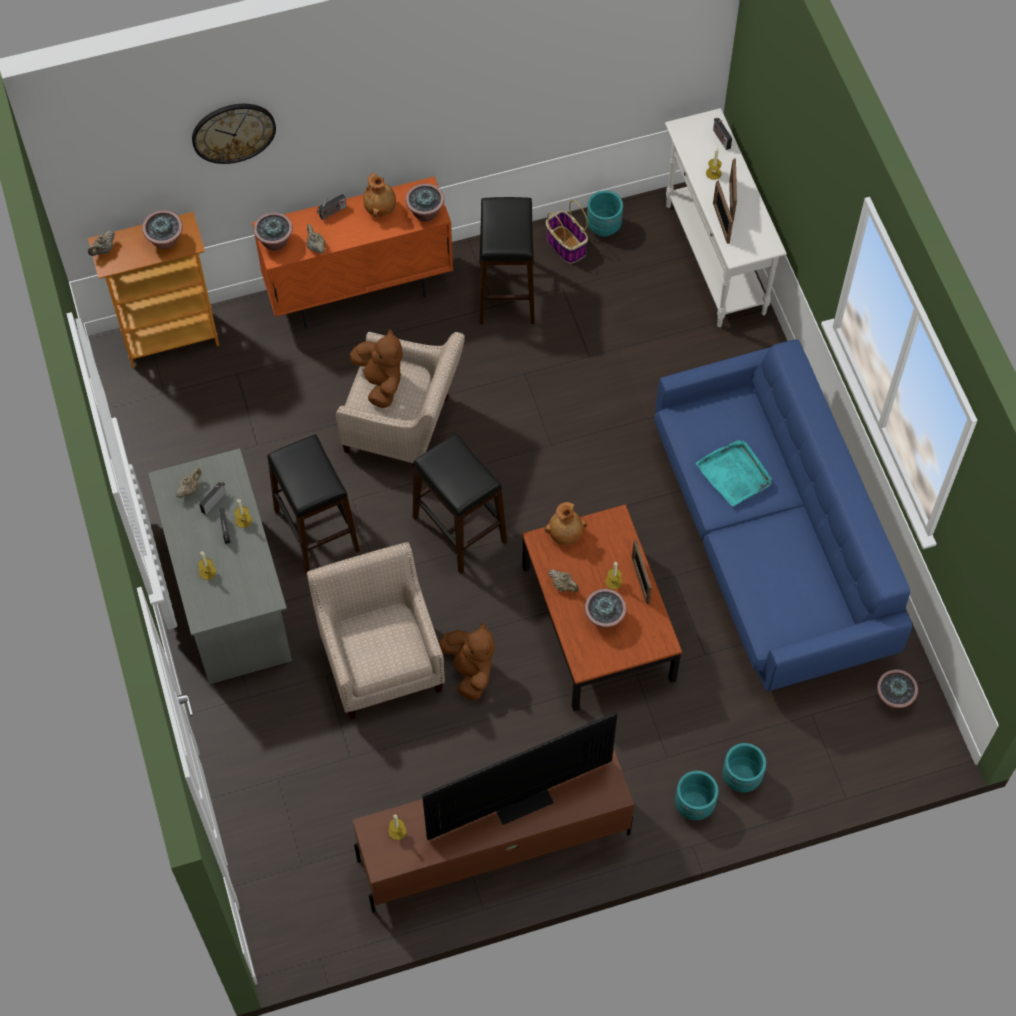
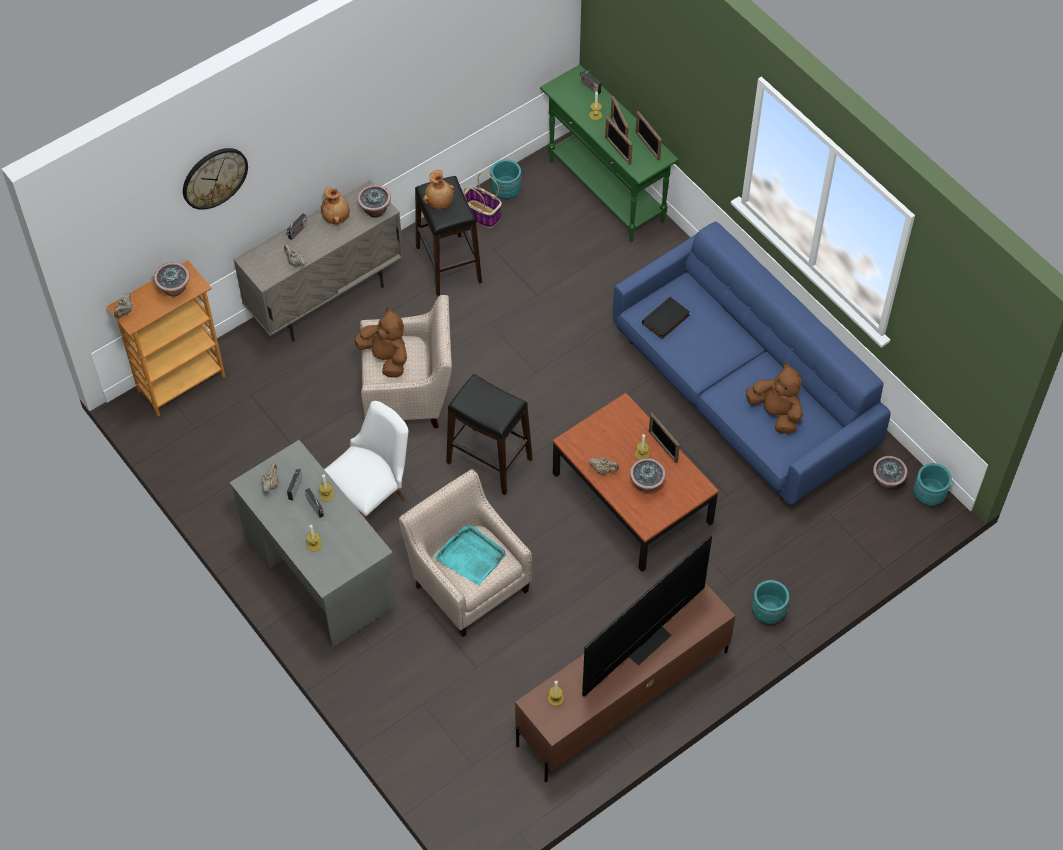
camera: 20 degrees left, 5 degrees down
orange cabinet [252,176,453,328] -> beige cabinet [233,181,404,342]
potted plant [254,213,293,251] -> none
black stool [267,435,360,575] -> white chair [324,401,408,520]
brown plush toy [439,623,495,700] -> brown plush toy moved to [746,363,803,434]
brown vase [545,502,587,545] -> brown vase moved to [423,170,455,209]
white console table [665,108,787,327] -> green console table [540,64,679,242]
turquoise tray [696,440,772,506] -> turquoise tray moved to [435,525,506,585]
turquoise planter [722,743,766,793] -> turquoise planter moved to [914,463,952,506]
none -> picture frame [636,111,662,161]
none -> black book [642,296,690,339]

